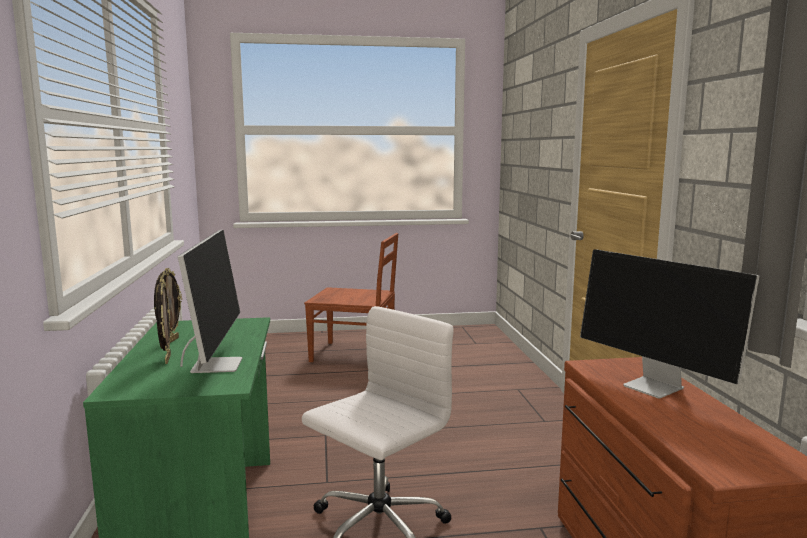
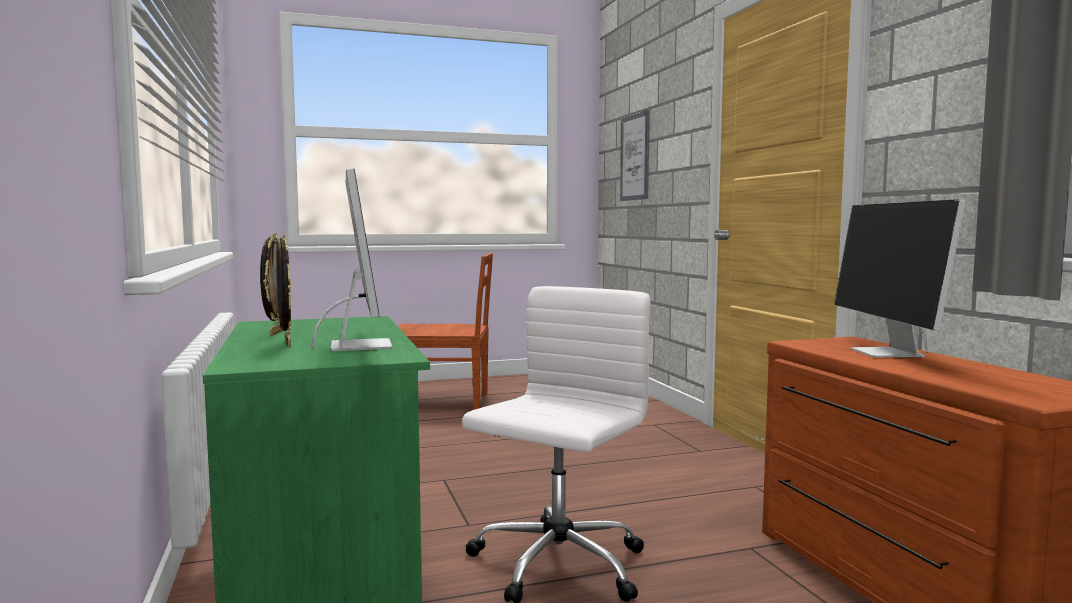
camera: 10 degrees left, 5 degrees down
monitor [580,249,759,399] -> monitor turned 45 degrees clockwise [834,199,966,358]
none -> picture [620,110,650,201]

